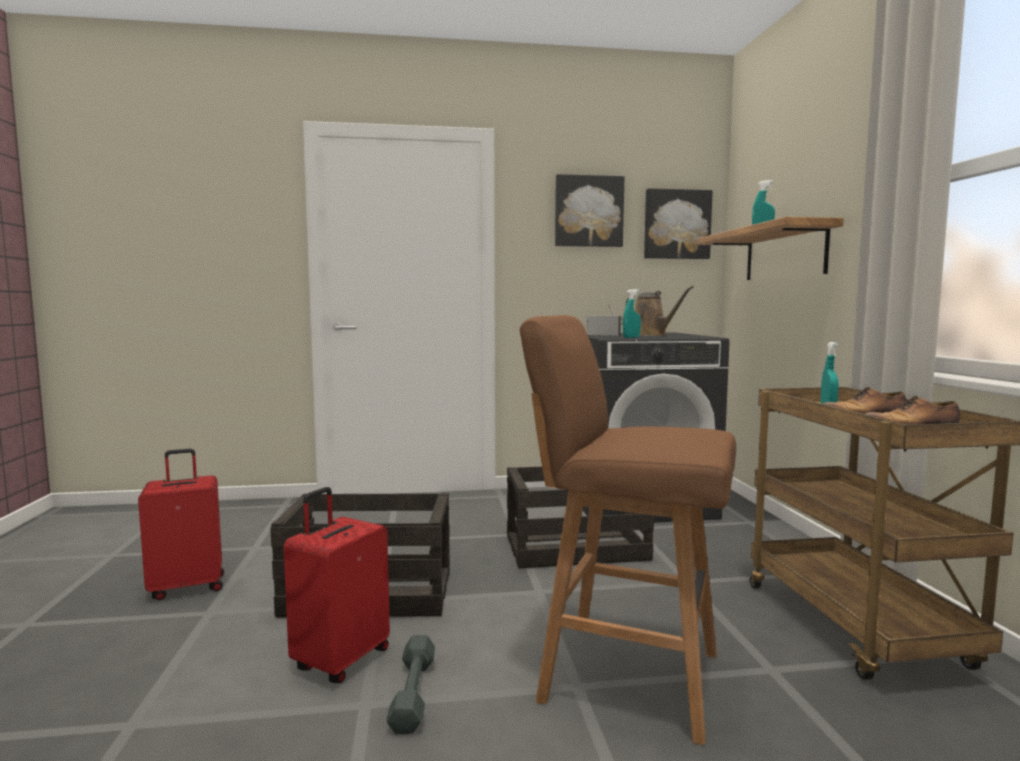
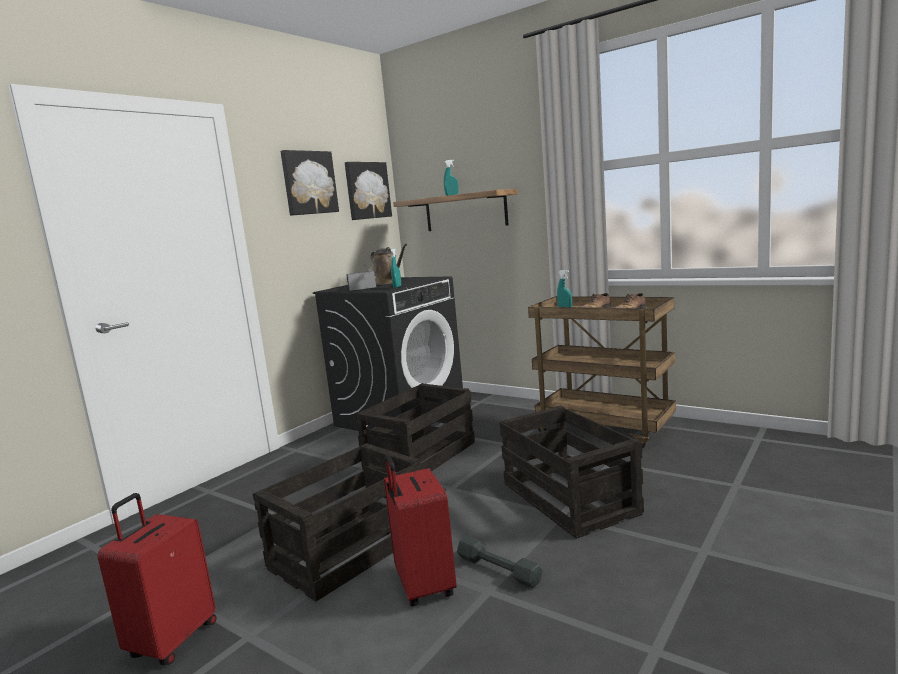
camera: 45 degrees left, 5 degrees up
brown stool [520,315,736,745] -> crate [500,405,644,539]
brown watering can [625,286,694,336] -> brown watering can turned 45 degrees clockwise [371,244,407,285]

